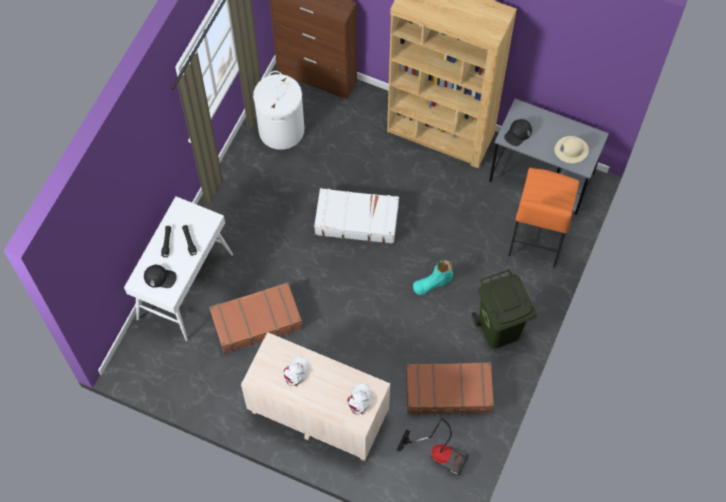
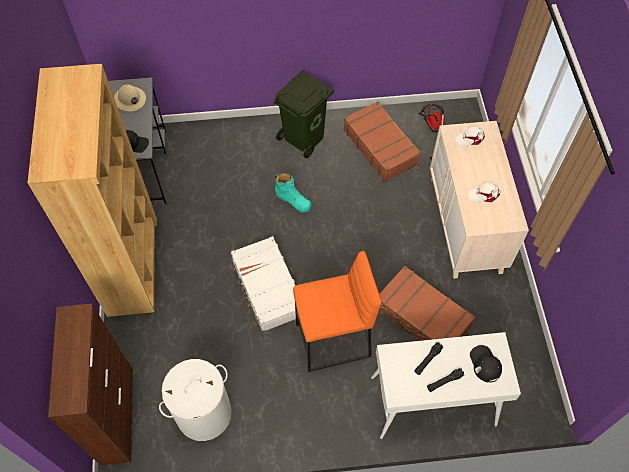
camera: 120 degrees left, 5 degrees down
orange stool [508,168,579,268] -> orange stool moved to [293,251,381,372]

